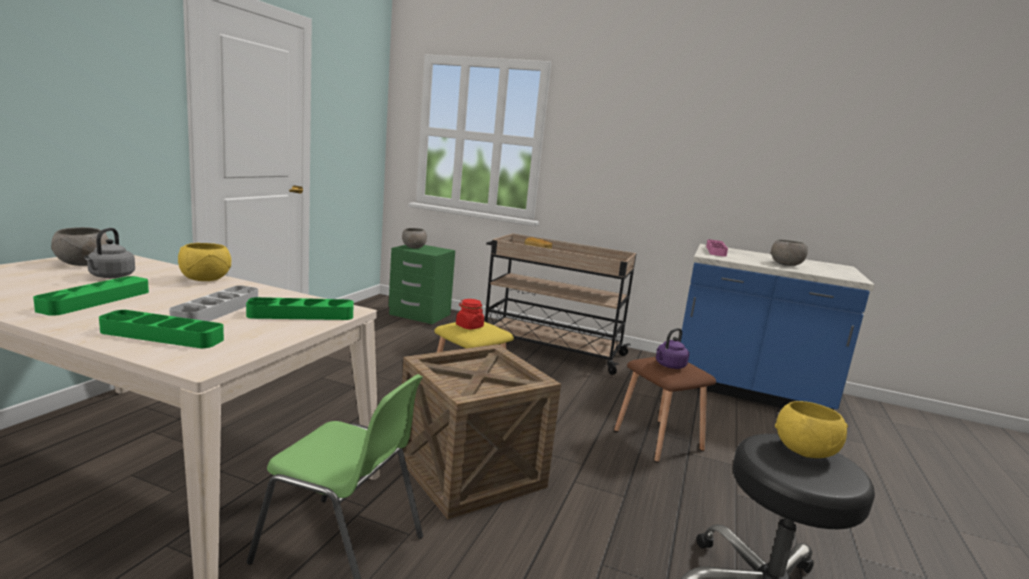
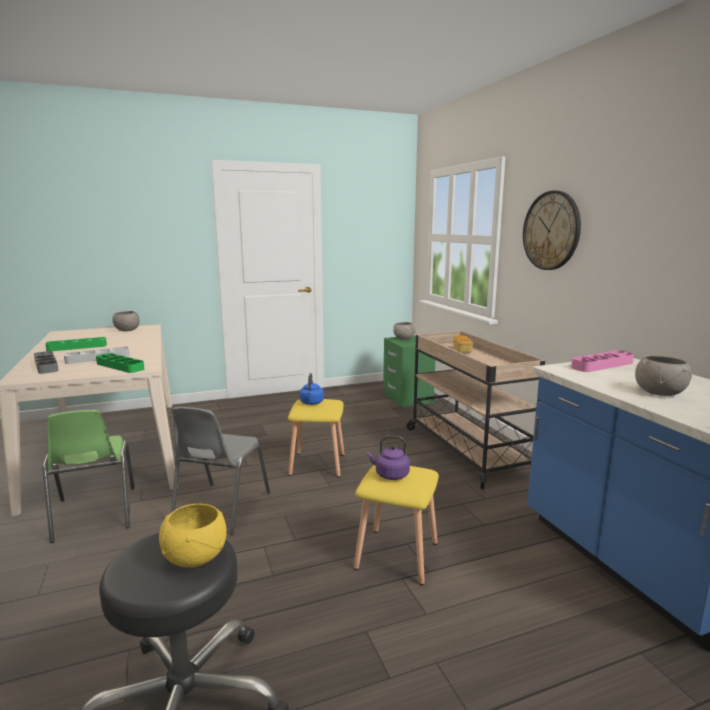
camera: 50 degrees right, 0 degrees up
grey kettle [84,228,135,278] -> none
green tray [99,310,224,348] -> grey tray [34,351,59,374]
yellow bowl [178,243,232,281] -> none
crate [398,344,561,519] -> grey chair [171,407,270,535]
red jar [456,299,484,329] -> blue kettle [300,373,324,405]
brown stool [614,357,716,463] -> yellow stool [354,465,439,585]
none -> wall clock [523,191,581,270]

